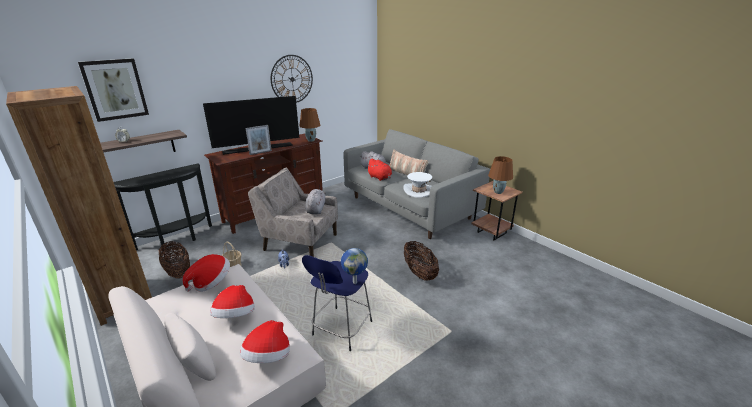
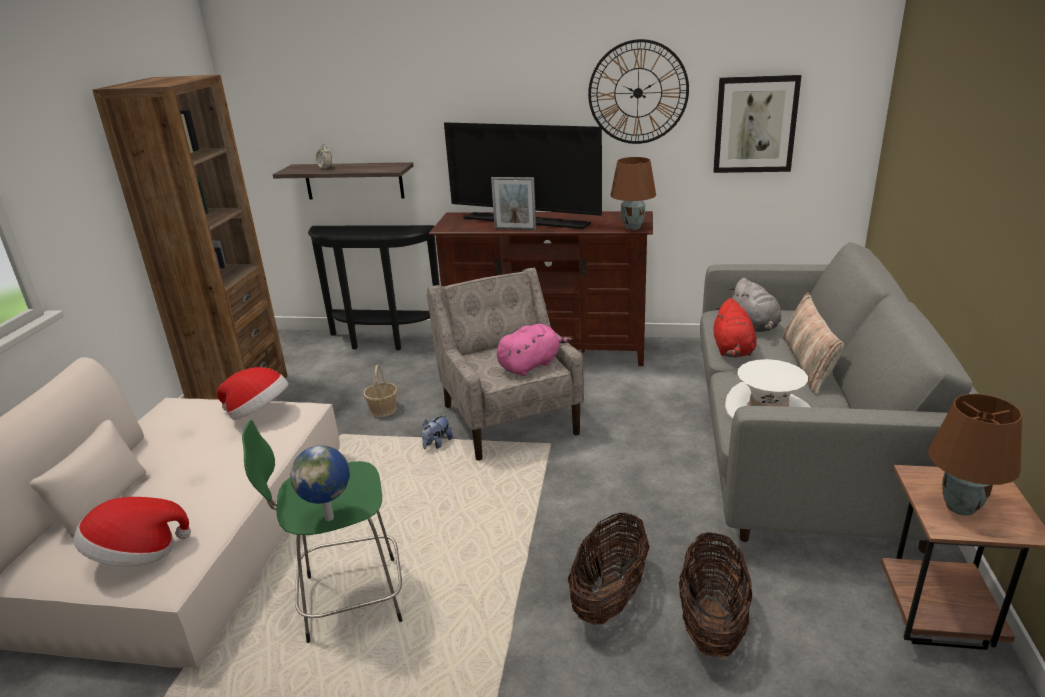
camera: 50 degrees right, 0 degrees up
picture [78,58,149,122] -> picture moved to [713,75,801,173]
basket [158,241,190,279] -> basket moved to [679,532,752,658]
hat [210,285,255,318] -> none
blue stool [302,255,372,351] -> green stool [242,420,402,643]
grey plush toy [305,189,325,214] -> pink plush toy [497,324,572,376]

